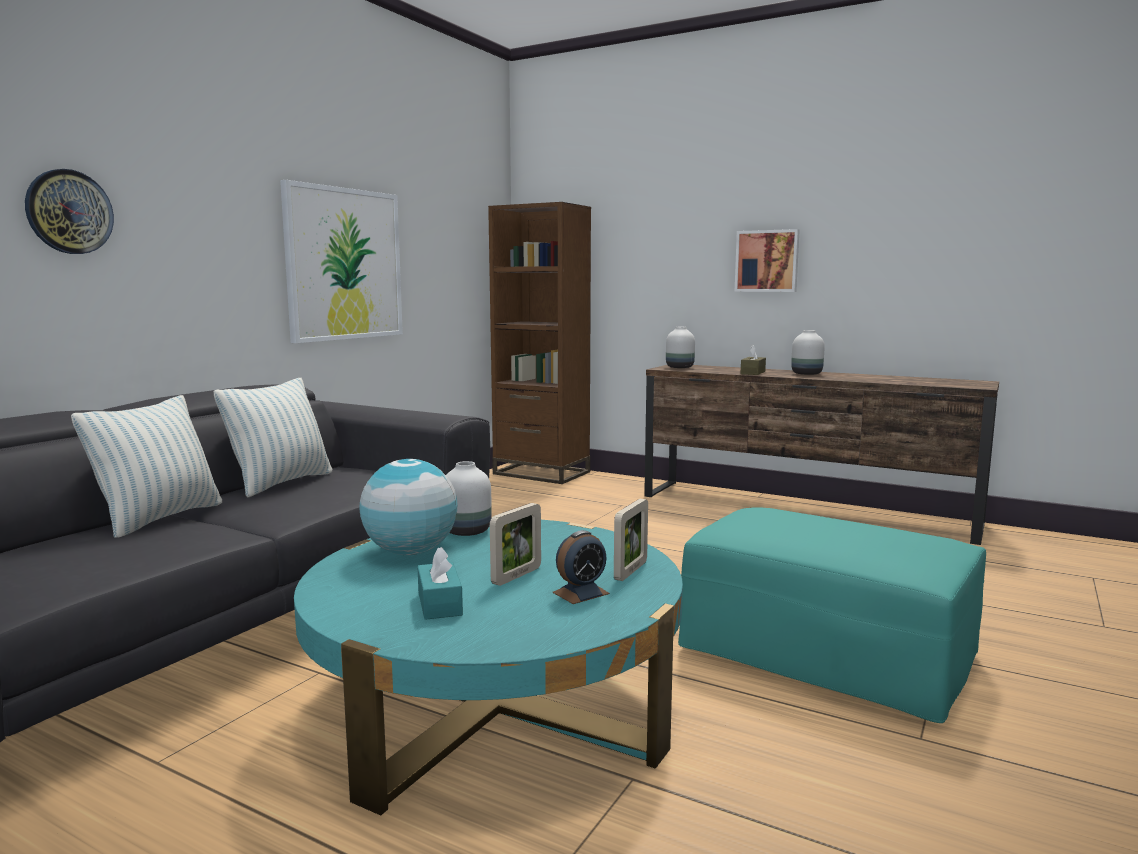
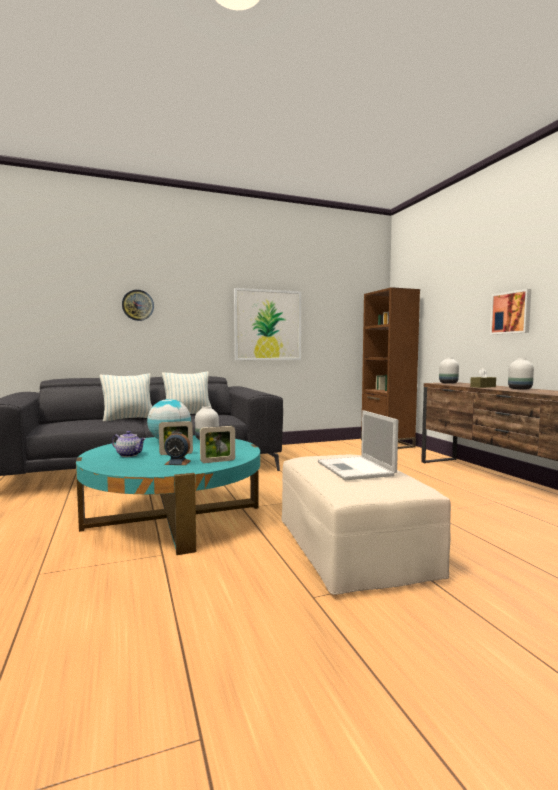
camera: 40 degrees right, 5 degrees down
turquoise tissue box [417,547,463,620] -> teapot [112,431,146,457]
turquoise ottoman [678,507,986,723] -> beige ottoman [282,455,451,595]
none -> laptop [318,410,398,480]

